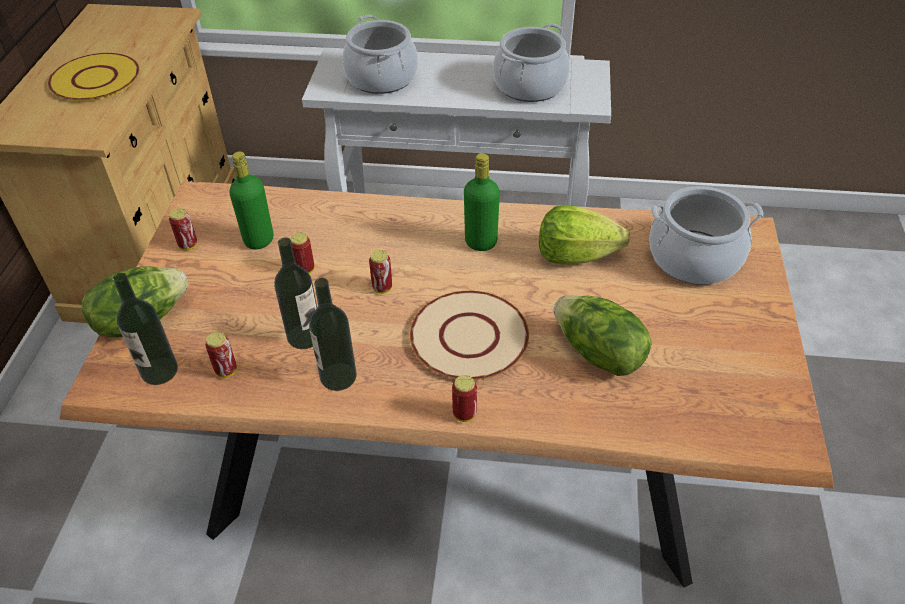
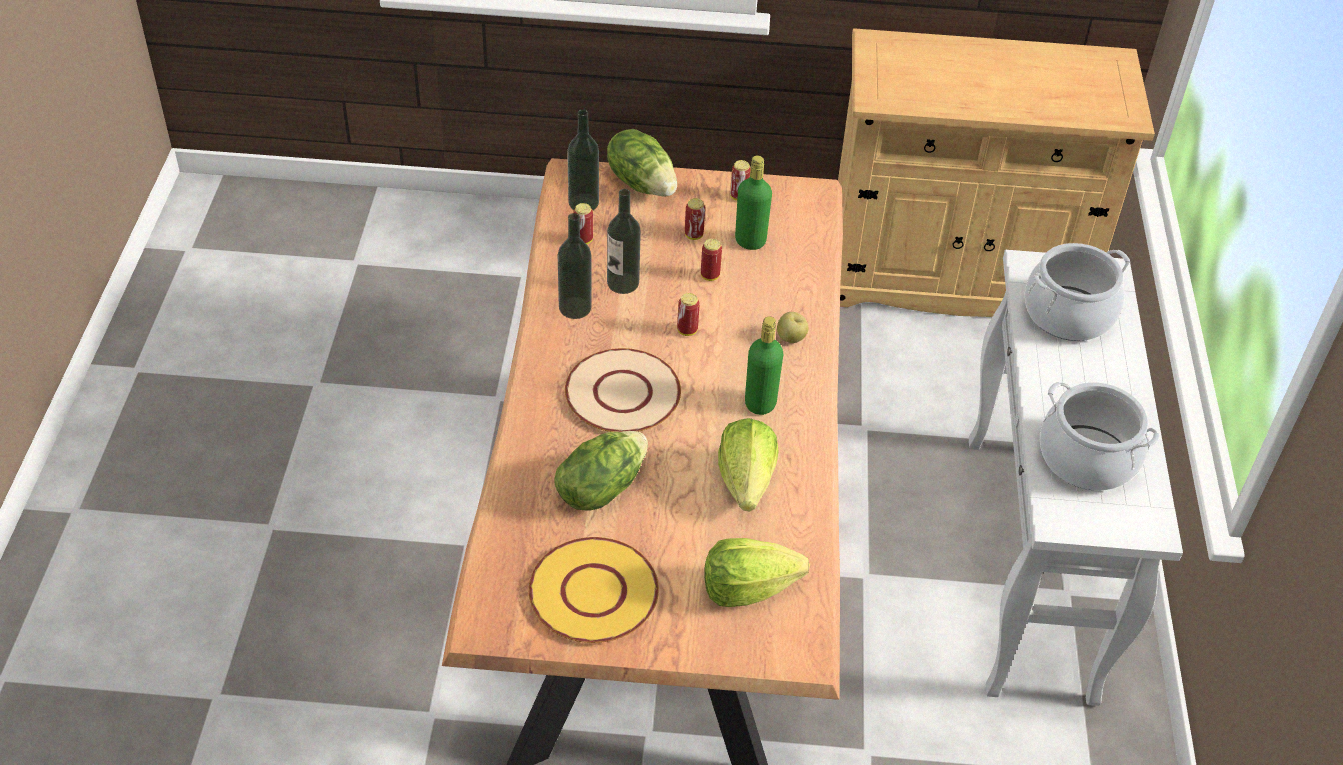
camera: 85 degrees right, 0 degrees up
yellow plate [48,53,139,101] -> yellow plate moved to [529,537,659,643]
can [452,375,477,422] -> can moved to [685,198,705,240]
cooking pot [649,186,764,285] -> lettuce [704,538,810,607]
none -> apple [777,312,808,343]

